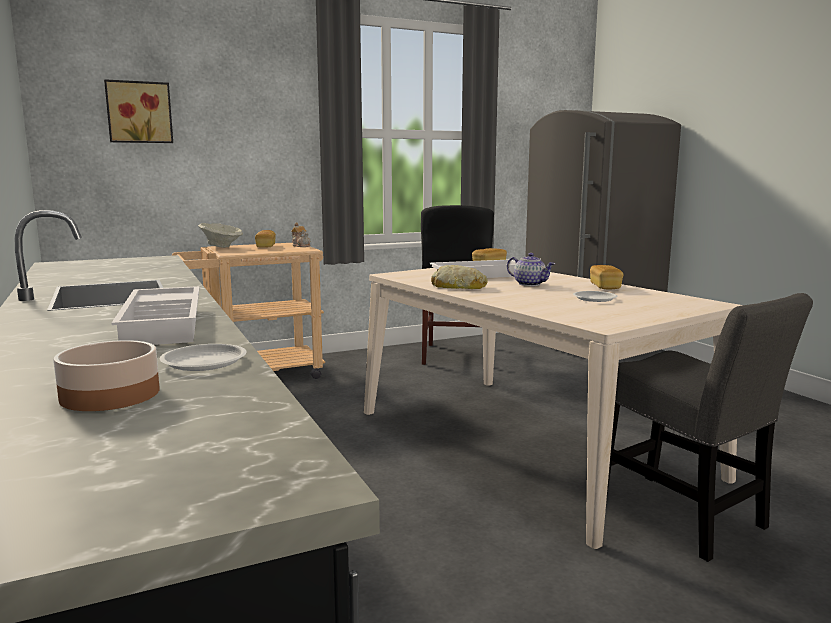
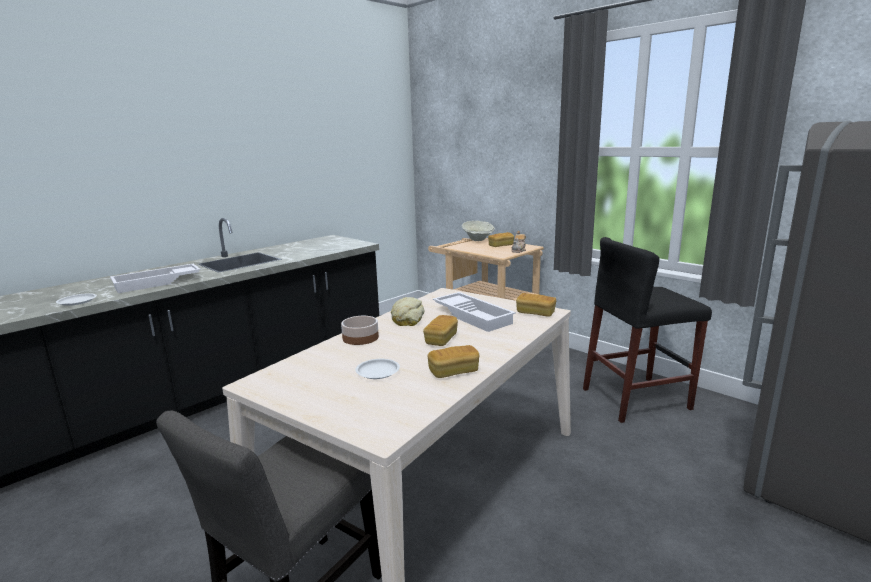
camera: 70 degrees right, 5 degrees up
bowl [53,340,159,411] -> bowl moved to [341,316,379,345]
picture [104,79,173,143] -> none
teapot [507,253,555,286] -> bread [423,315,458,346]

